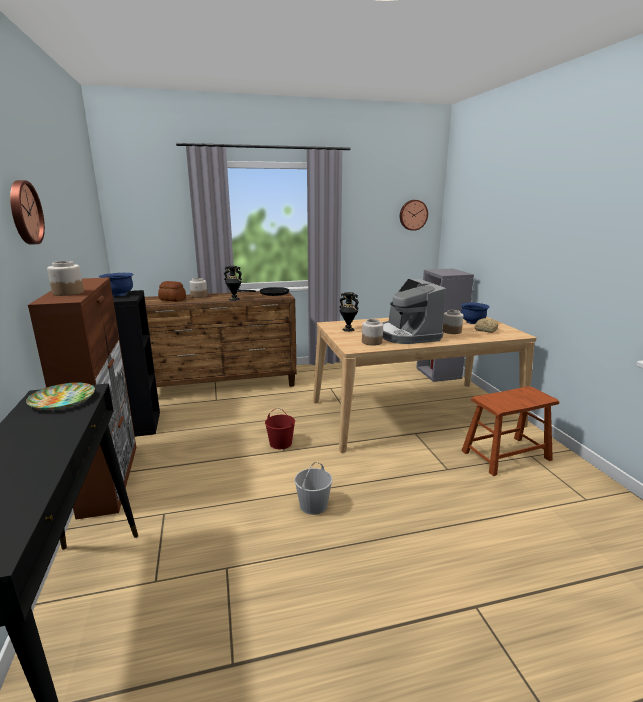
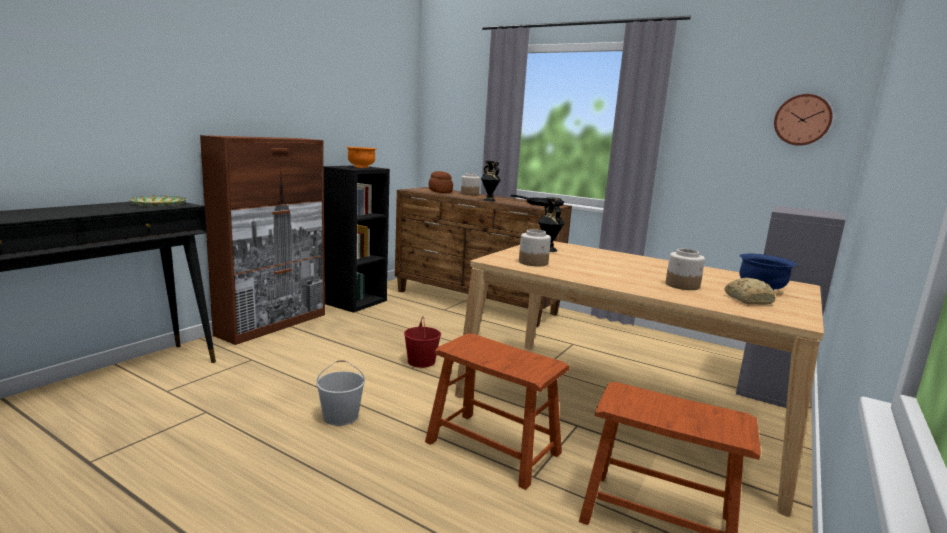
camera: 45 degrees right, 5 degrees down
wall clock [10,180,45,244] -> none
jar [47,261,84,296] -> none
blue bowl [99,273,133,296] -> orange bowl [346,147,377,168]
coffee machine [382,279,446,344] -> none
none -> brown stool [425,334,570,490]

